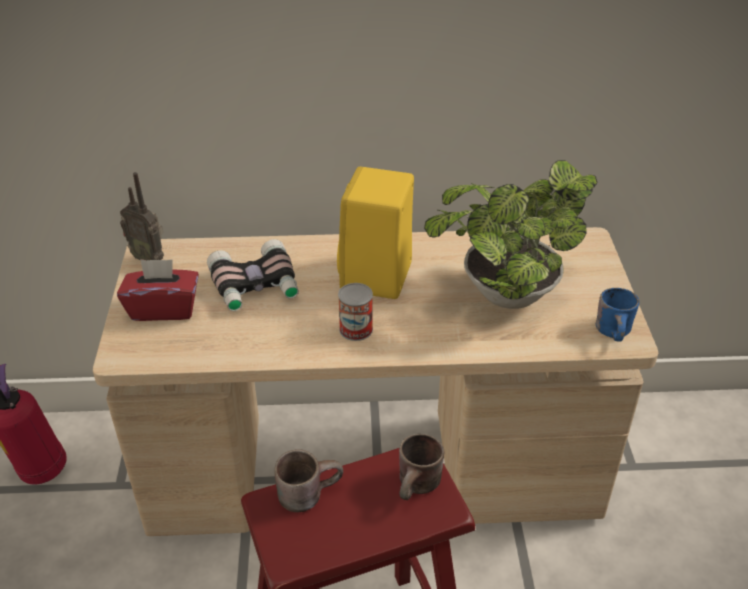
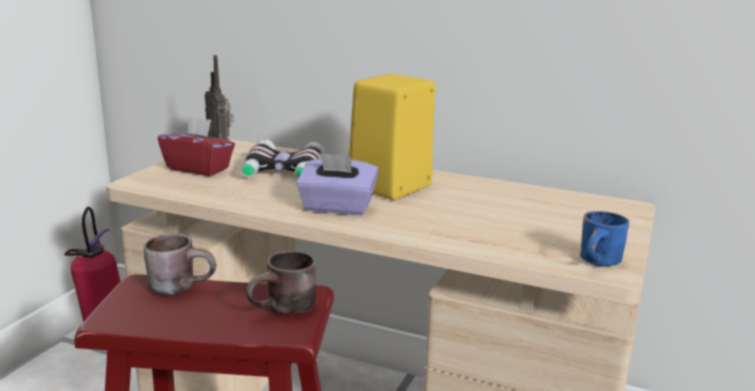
camera: 25 degrees right, 20 degrees down
can [338,283,373,341] -> purple tissue box [296,153,379,215]
potted plant [424,160,598,309] -> none

